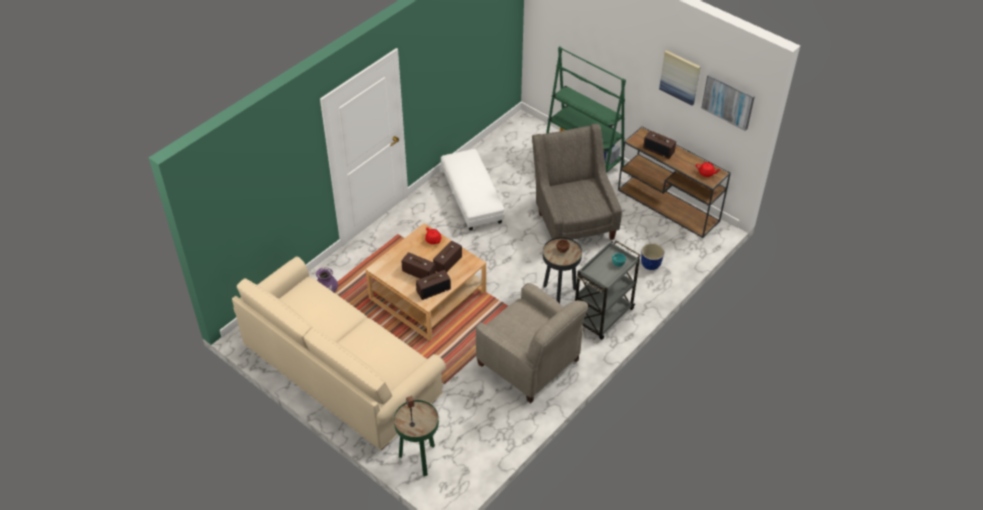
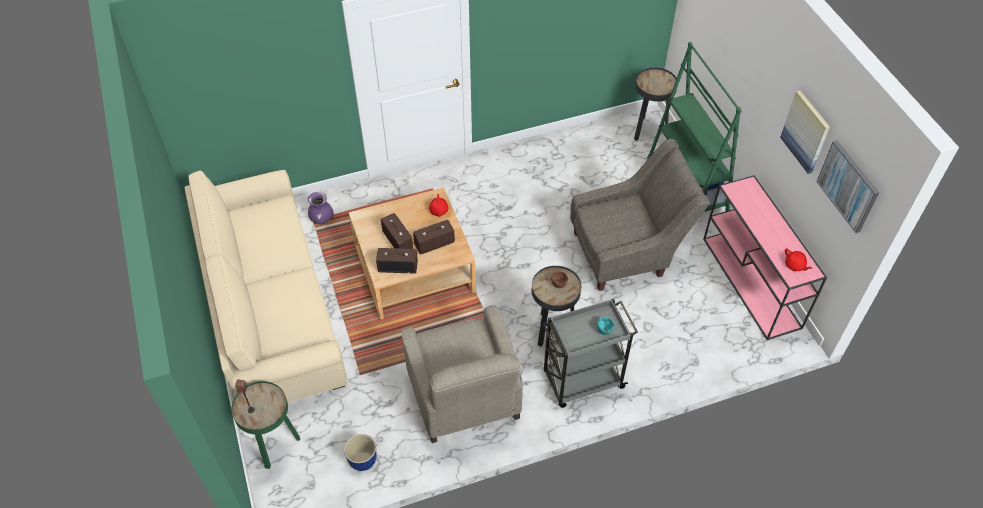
camera: 30 degrees right, 5 degrees up
white ottoman [441,149,505,230] -> none
grey armchair [532,124,622,240] -> grey armchair turned 60 degrees clockwise [570,139,710,291]
brown console table [618,127,731,238] -> pink console table [703,175,827,340]
planter [641,243,664,270] -> planter moved to [344,434,377,471]
radio [643,131,676,159] -> none
none -> black side table [634,68,677,141]

